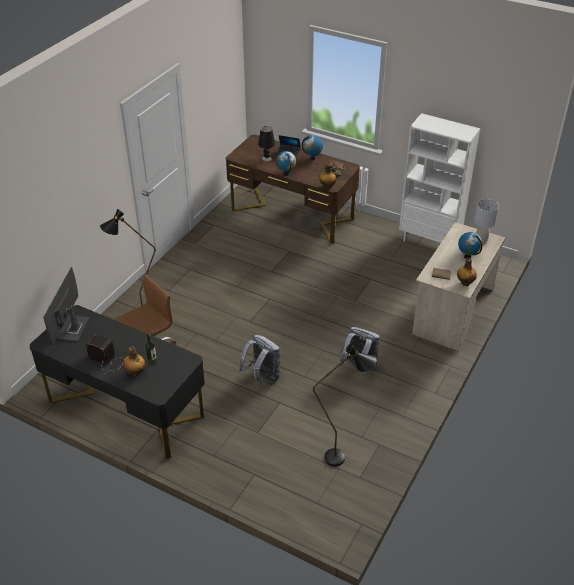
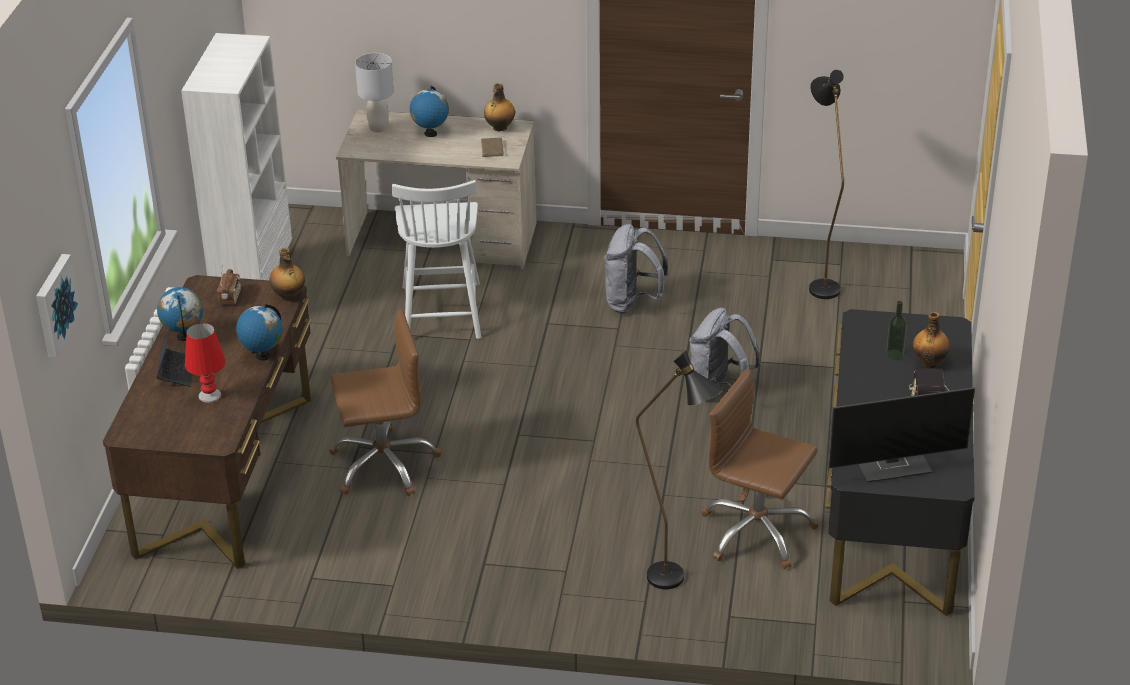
camera: 110 degrees left, 5 degrees down
black table lamp [258,126,275,162] -> red table lamp [185,323,226,403]
none -> picture [36,254,82,358]
none -> brown office chair [329,309,441,496]
none -> white chair [392,180,481,339]

